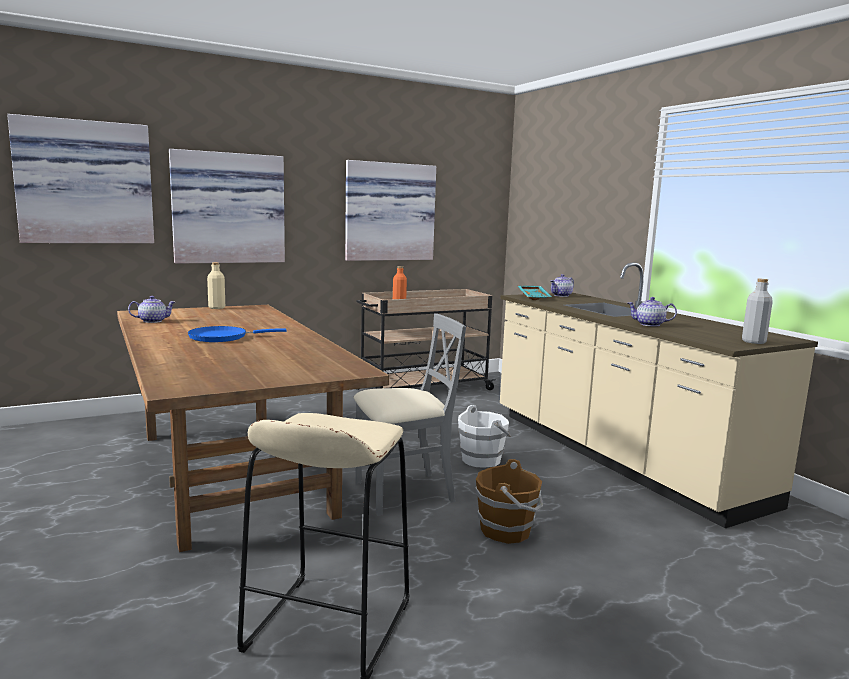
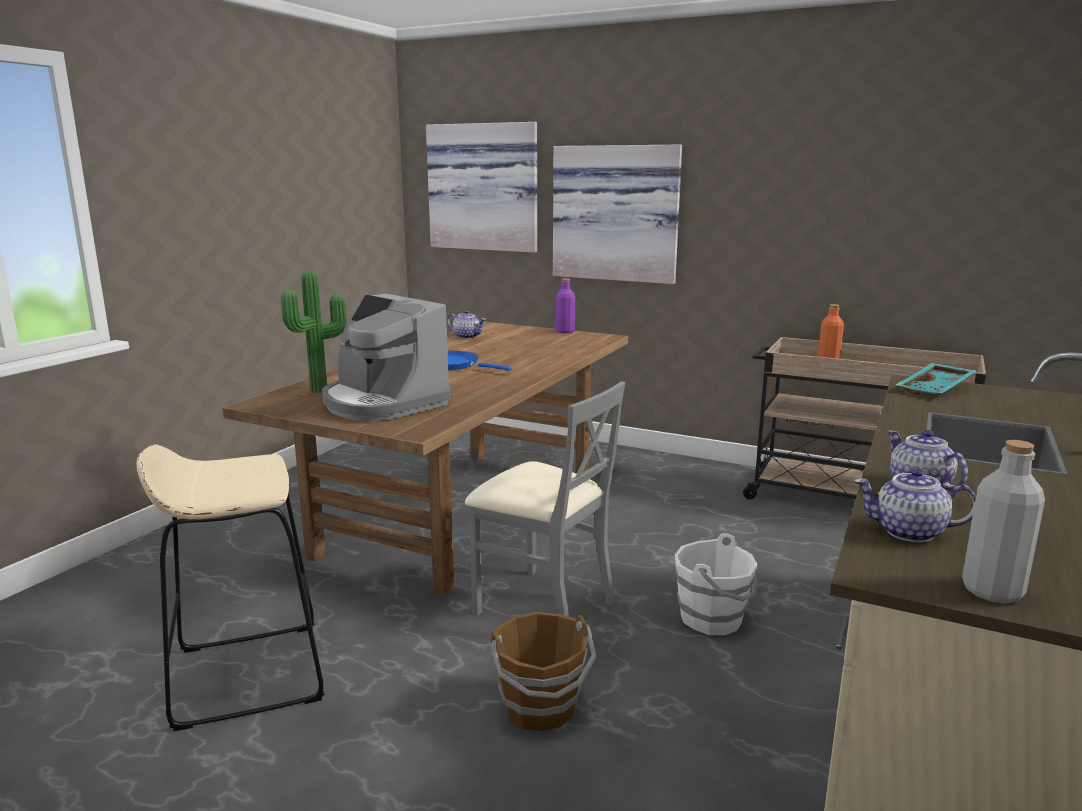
camera: 55 degrees right, 5 degrees up
beige bottle [207,262,225,309] -> purple bottle [556,279,575,333]
picture [345,160,436,261] -> none
teapot [550,274,574,297] -> teapot moved to [854,468,976,542]
none -> potted plant [281,271,347,392]
none -> coffee machine [322,294,451,421]

